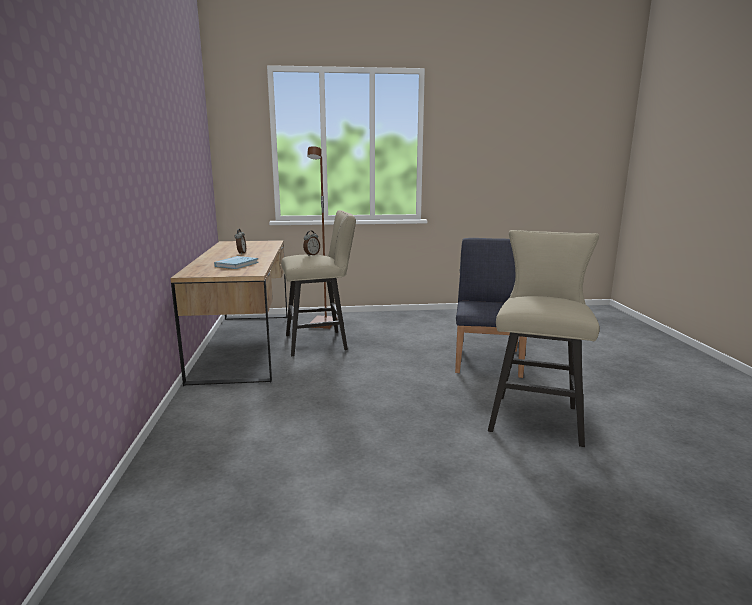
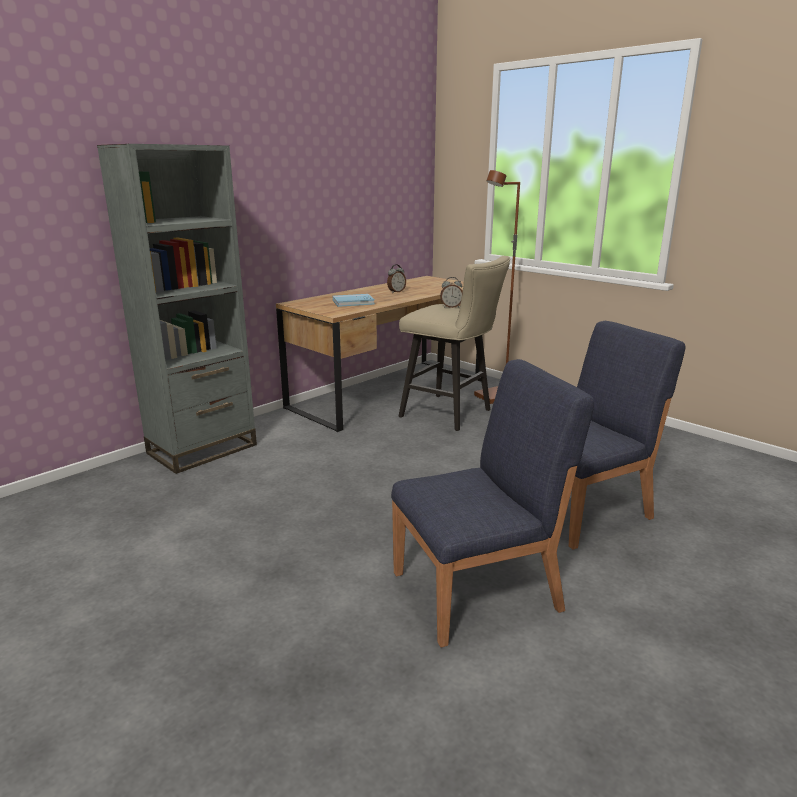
camera: 50 degrees right, 5 degrees up
beige stool [488,230,600,447] -> blue chair [391,359,594,648]
none -> grey bookcase [97,144,257,474]

